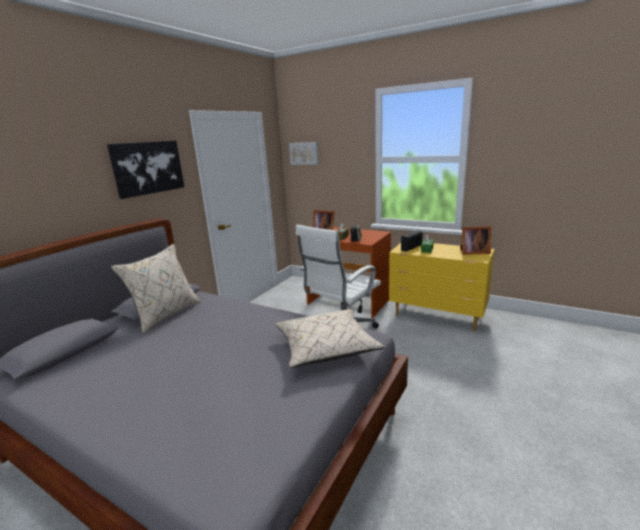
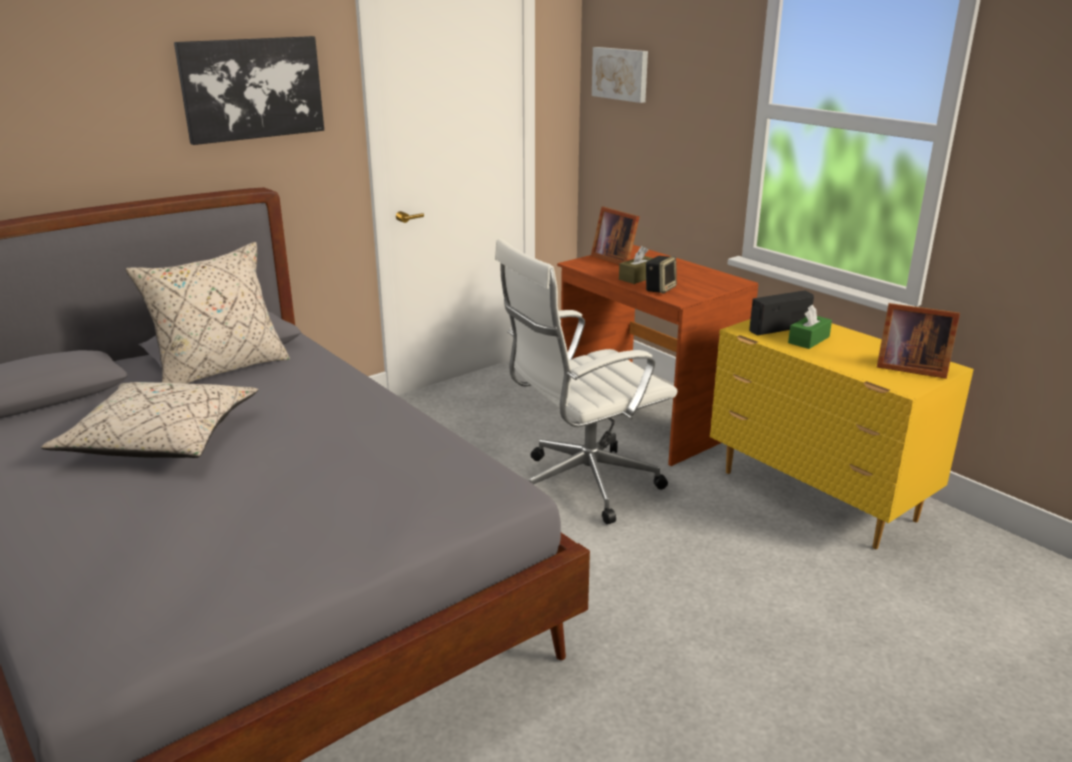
camera: 20 degrees right, 5 degrees up
beige pillow [275,309,385,368] -> beige pillow moved to [41,382,258,458]

